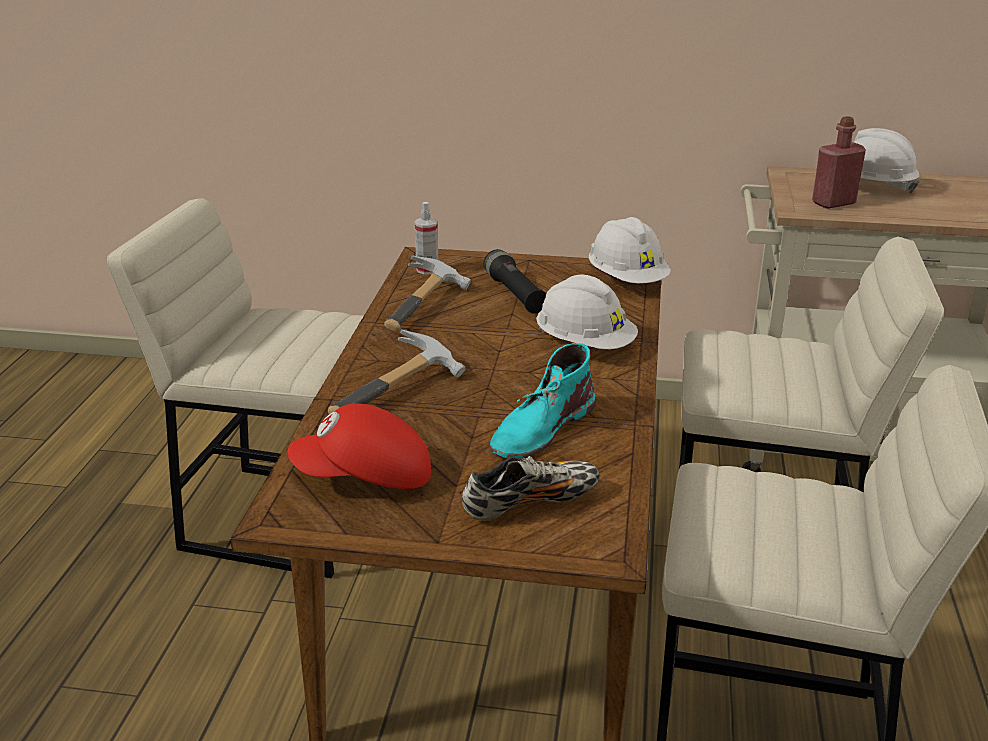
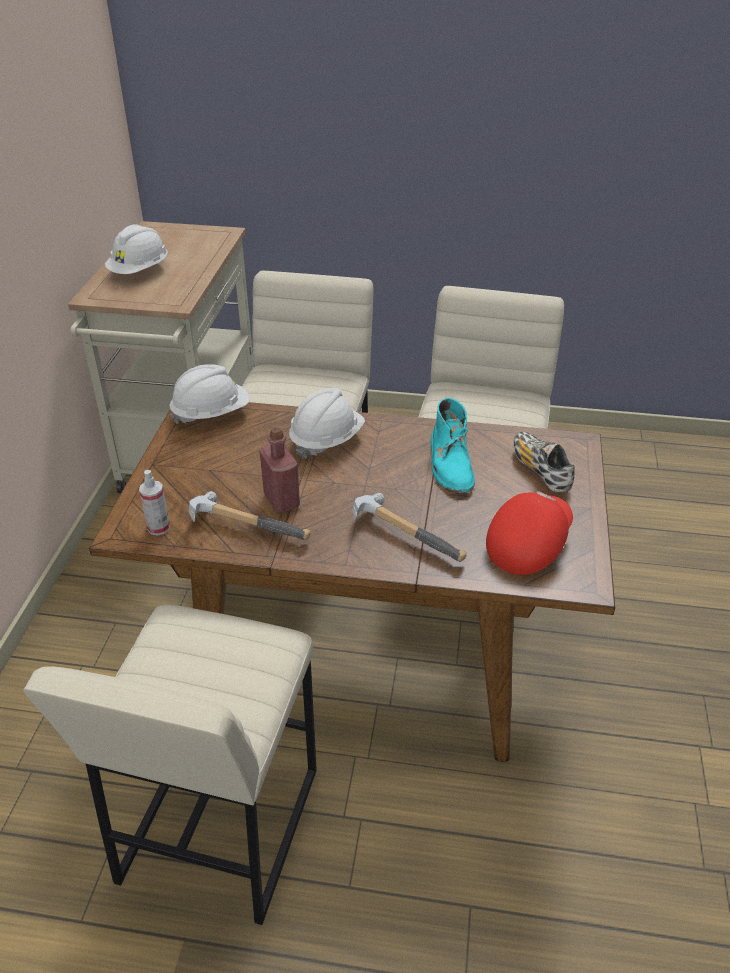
camera: 90 degrees left, 10 degrees up
red cap [288,403,431,489] -> red cap turned 135 degrees counterclockwise [486,491,573,575]
black flashlight [484,249,546,314] -> none
turquoise boot [489,343,596,459] -> turquoise boot turned 45 degrees clockwise [431,398,475,493]
red bottle [812,116,866,209] -> red bottle moved to [259,427,300,513]

